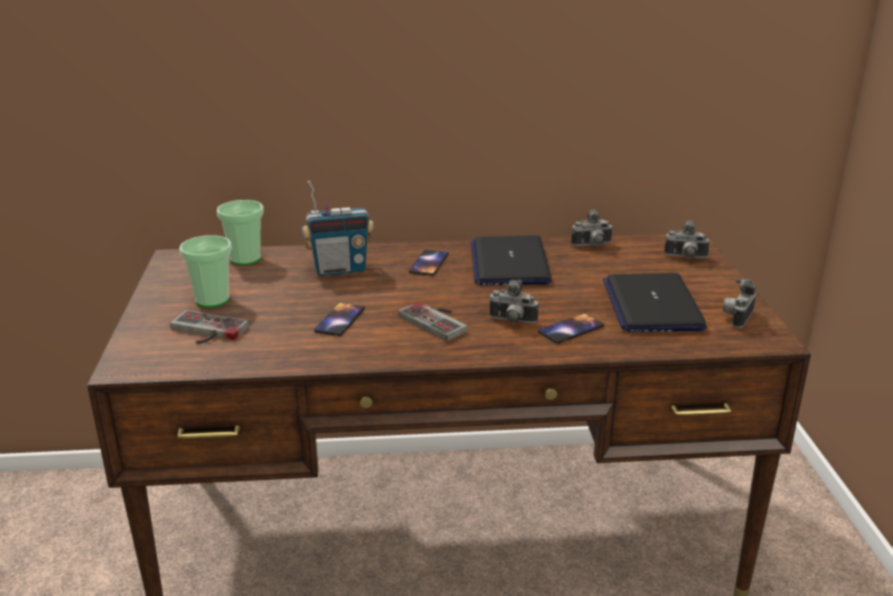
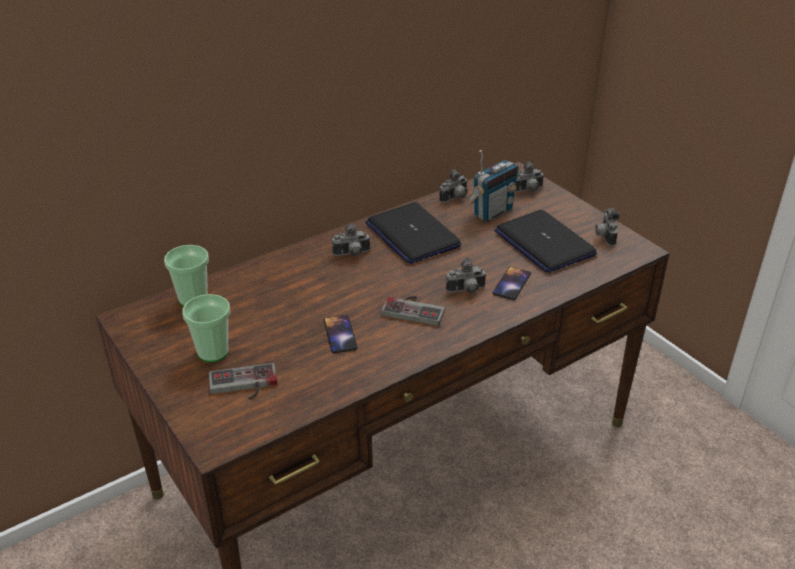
camera: 30 degrees left, 10 degrees up
radio [302,181,374,276] -> radio moved to [467,150,519,222]
phone [409,250,448,276] -> camera [332,222,370,256]

